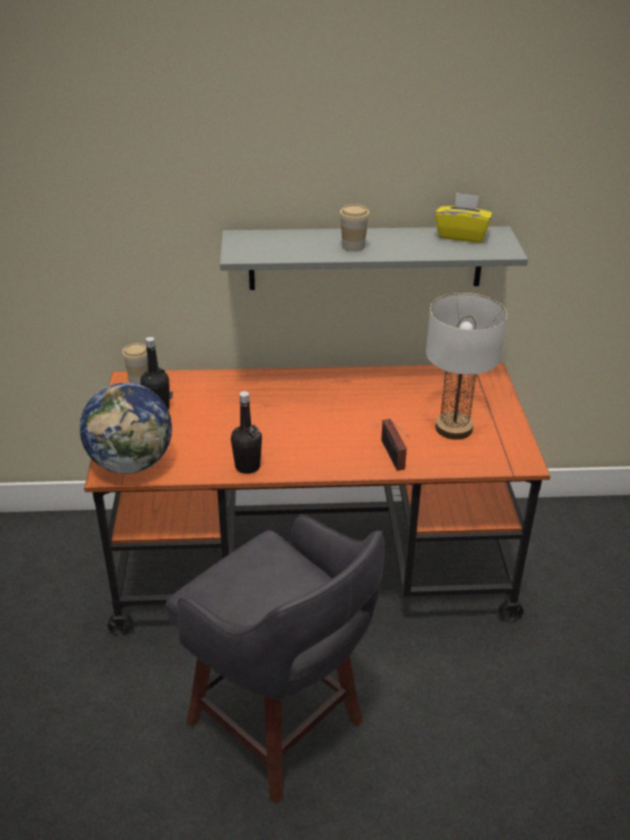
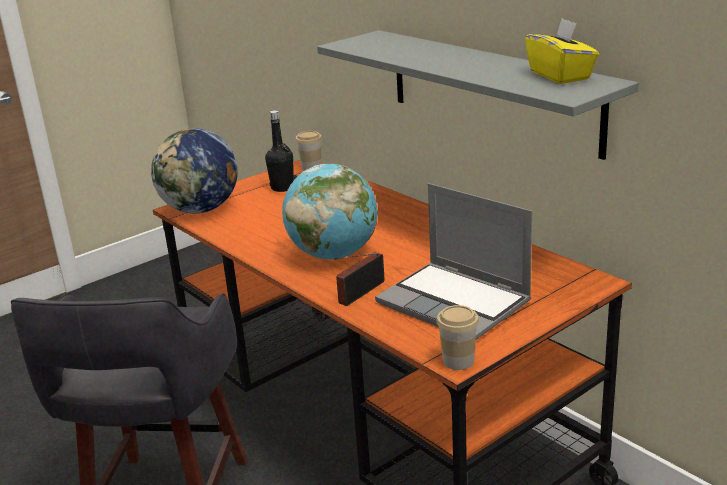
camera: 55 degrees right, 10 degrees down
black bottle [231,391,262,474] -> none
cup [339,204,370,252] -> cup moved to [436,305,479,370]
table lamp [426,293,507,440] -> laptop [375,183,532,340]
none -> globe [282,163,378,260]

